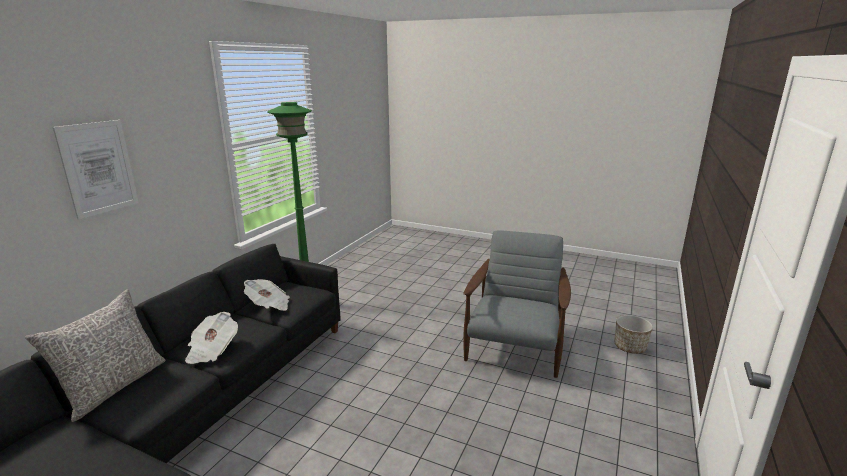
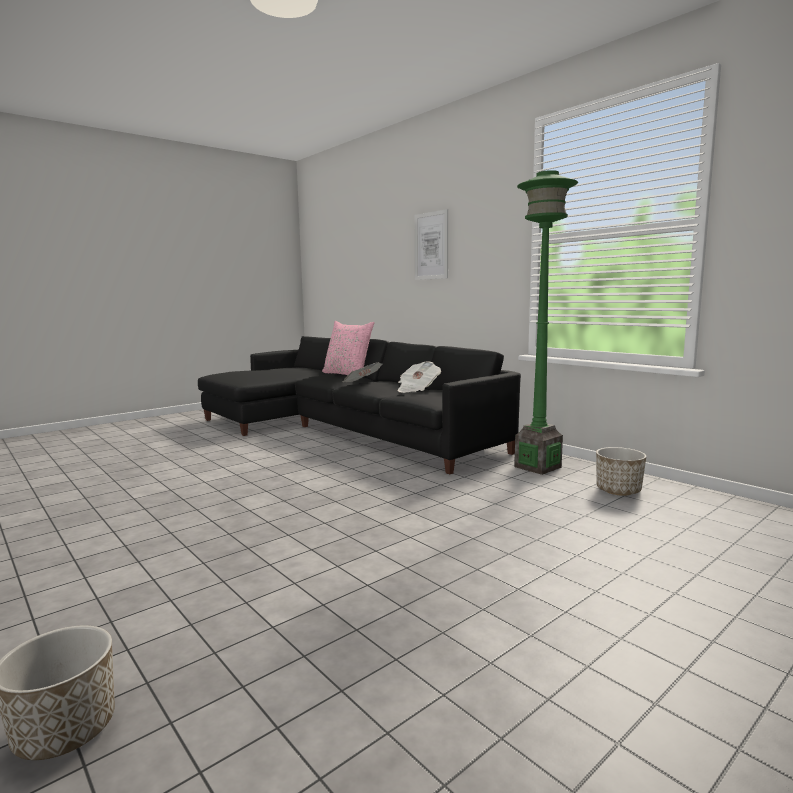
camera: 115 degrees right, 10 degrees down
grey pillow [25,289,166,422] -> pink pillow [322,321,375,375]
grey armchair [463,230,571,378] -> none
none -> planter [596,447,646,496]

